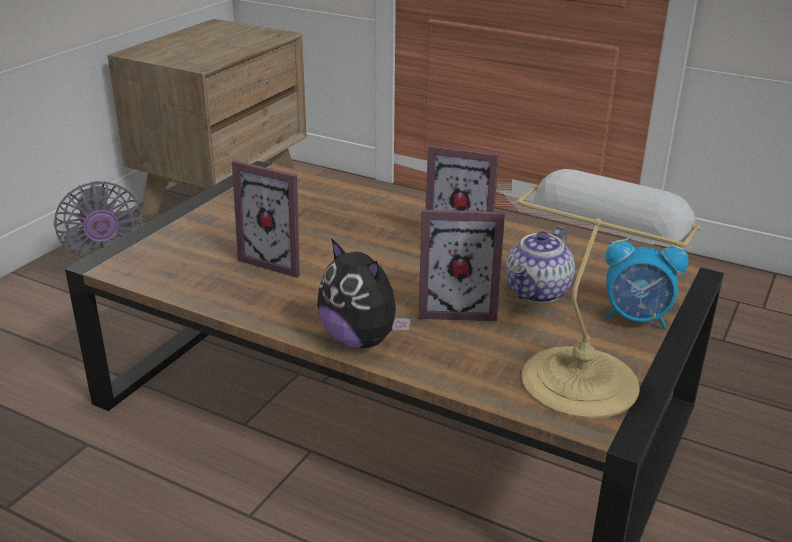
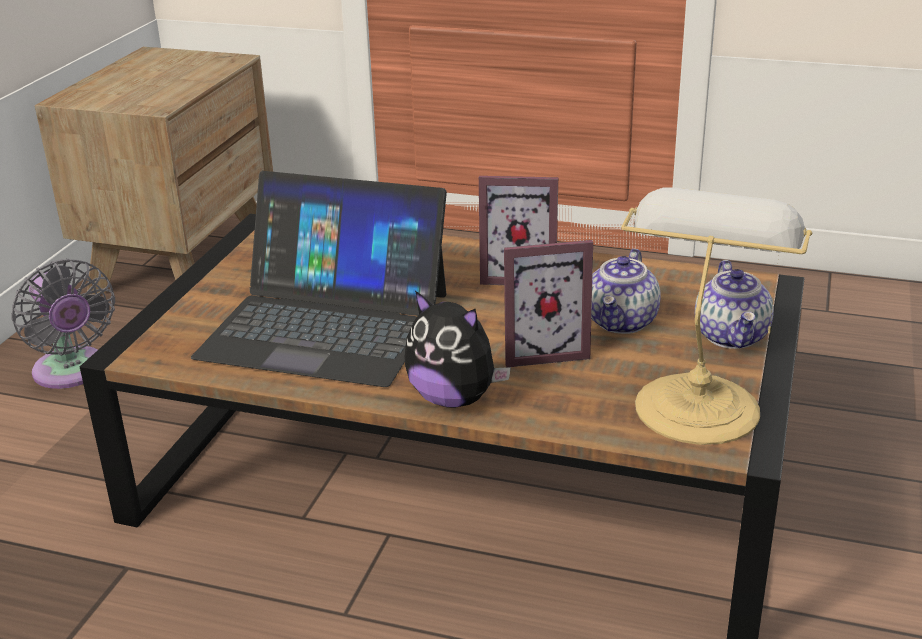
camera: 10 degrees left, 0 degrees up
picture frame [232,161,300,278] -> laptop [191,171,447,387]
alarm clock [604,235,688,329] -> teapot [695,260,774,349]

